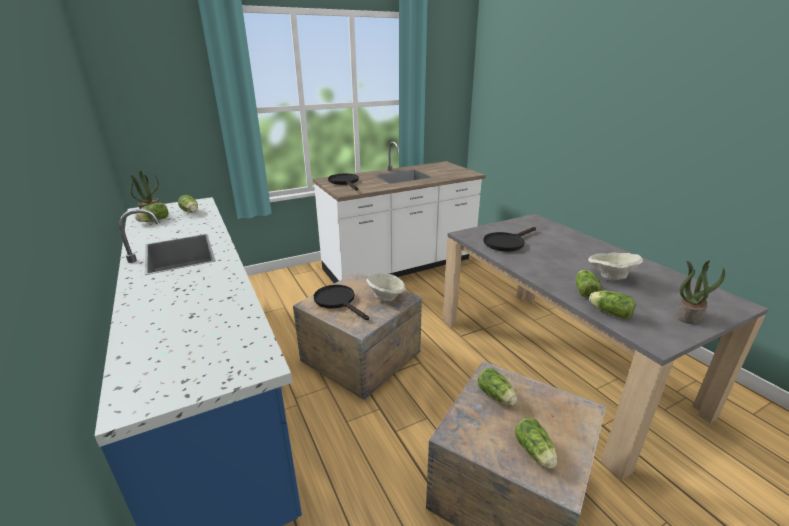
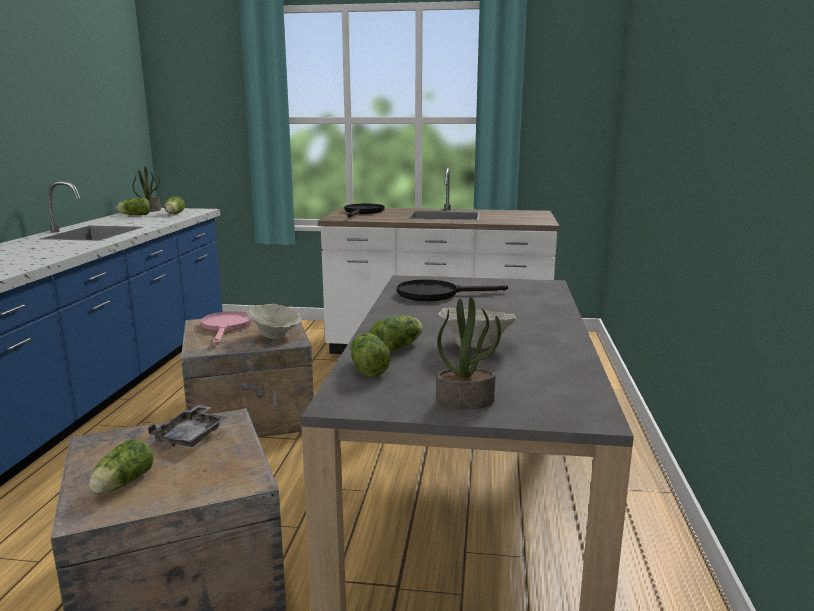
camera: 35 degrees right, 10 degrees down
black frying pan [314,285,369,320] -> pink frying pan [201,311,253,345]
lettuce [478,368,517,405] -> grey tray [148,404,226,447]

